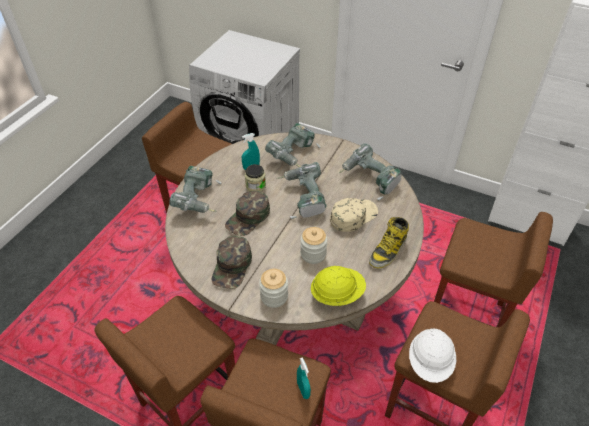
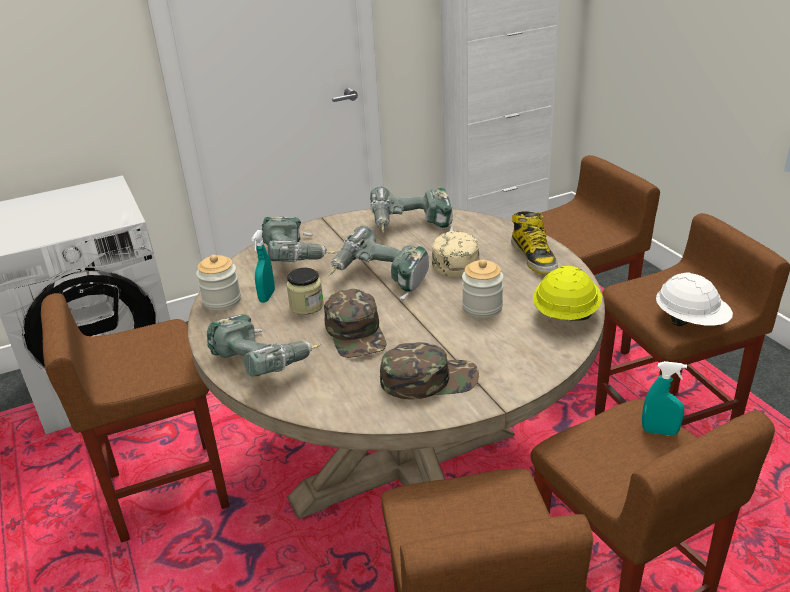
camera: 50 degrees left, 15 degrees down
green cap [212,236,252,289] -> green cap turned 60 degrees counterclockwise [380,342,479,399]
jar [259,269,288,308] -> jar moved to [196,255,241,311]

